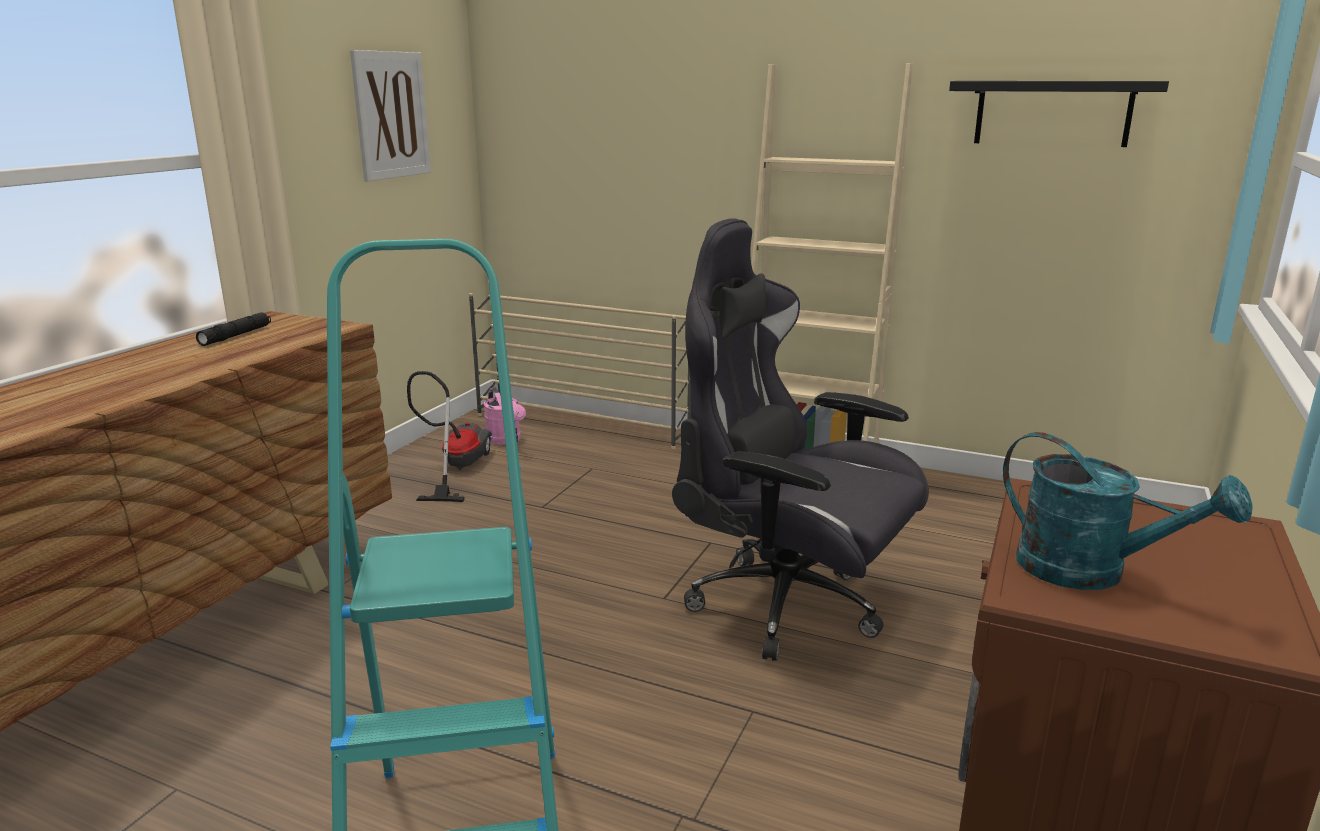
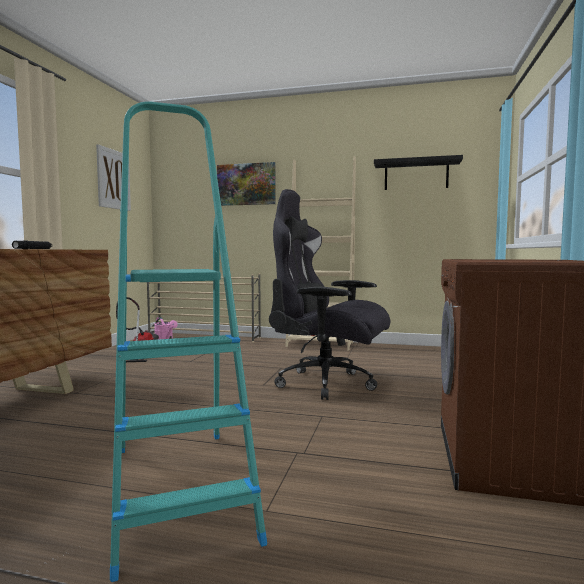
camera: 10 degrees left, 15 degrees down
turquoise watering can [1003,432,1252,590] -> none
none -> picture [217,162,276,206]

